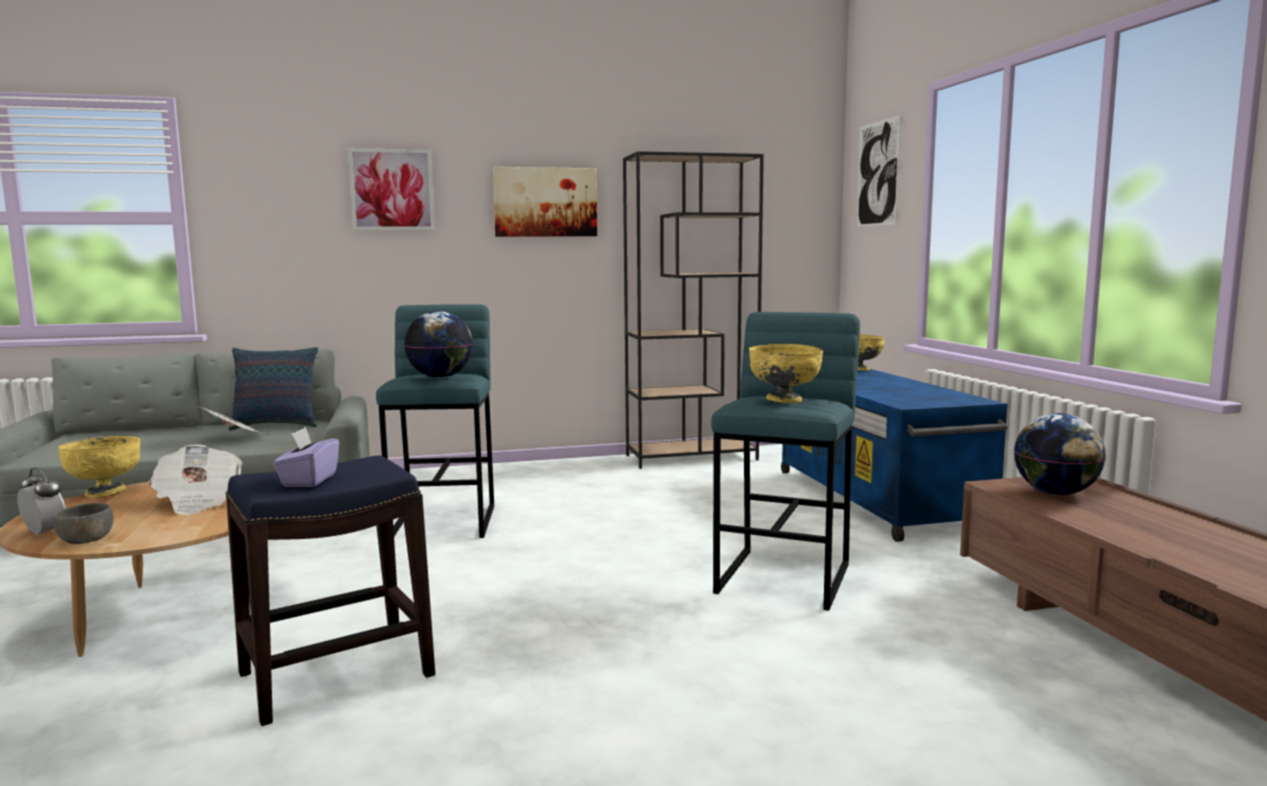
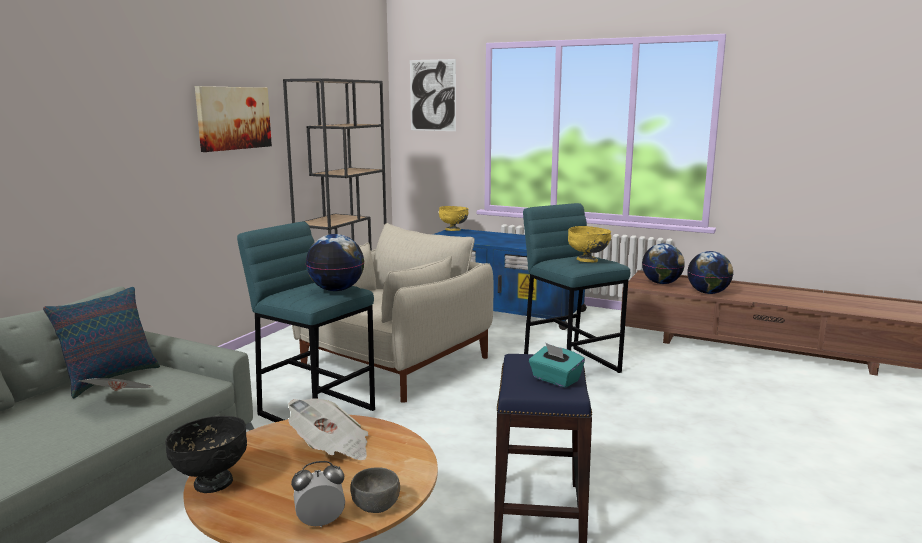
camera: 50 degrees left, 5 degrees up
yellow bowl [58,436,140,497] -> black bowl [165,416,247,493]
purple tissue box [273,427,339,487] -> turquoise tissue box [529,343,585,388]
picture [348,148,435,230] -> none
none -> beige armchair [292,223,493,402]
none -> globe [687,251,733,294]

